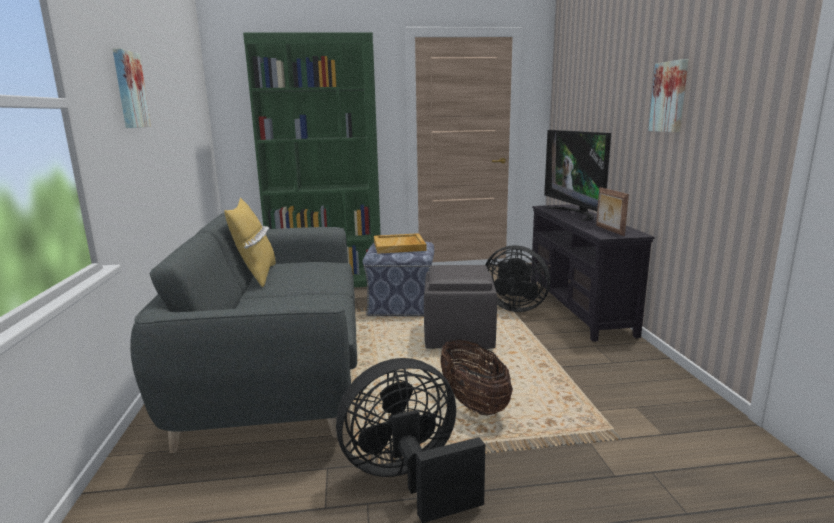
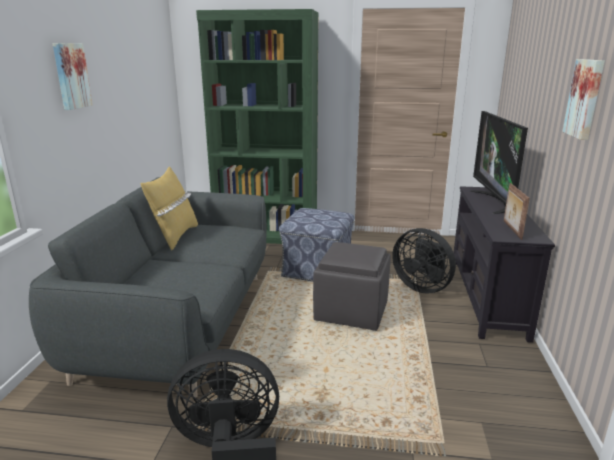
camera: 15 degrees right, 5 degrees up
beige tray [374,233,426,254] -> none
basket [440,339,513,415] -> none

